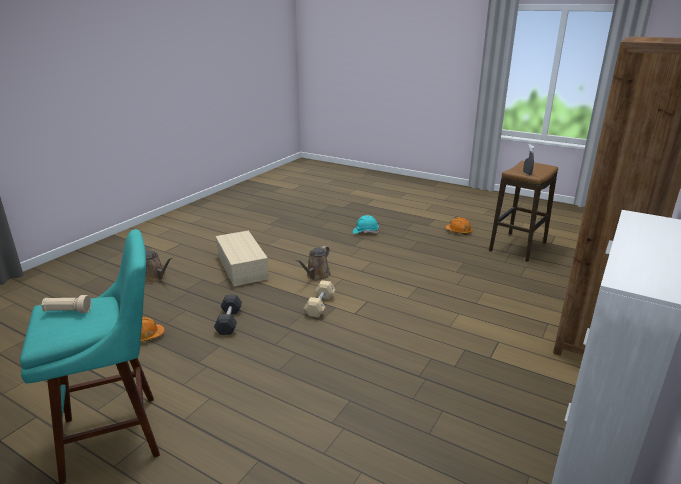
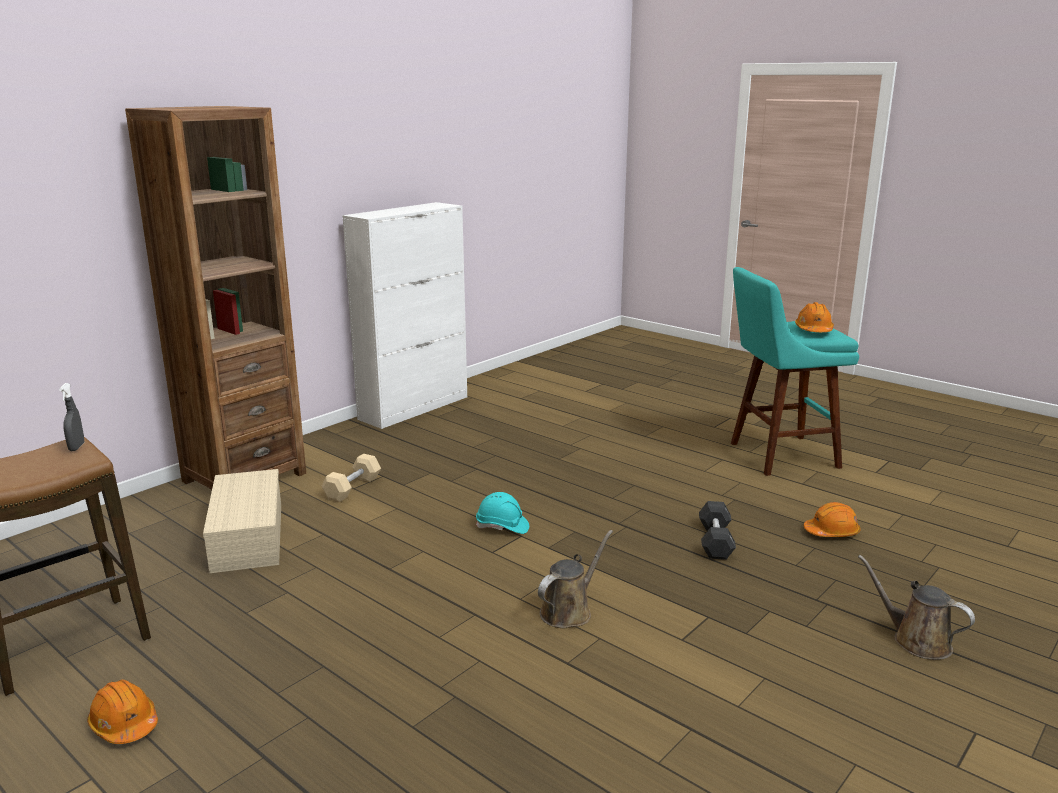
camera: 170 degrees left, 5 degrees down
beige flashlight [41,295,91,313] -> orange hard hat [795,302,834,332]
beige storage box [215,231,269,286] -> beige storage box moved to [203,469,281,573]
beige dumbbell [304,280,336,318] -> beige dumbbell moved to [321,454,381,502]
turquoise hard hat [353,215,379,234] -> turquoise hard hat moved to [476,492,529,534]

